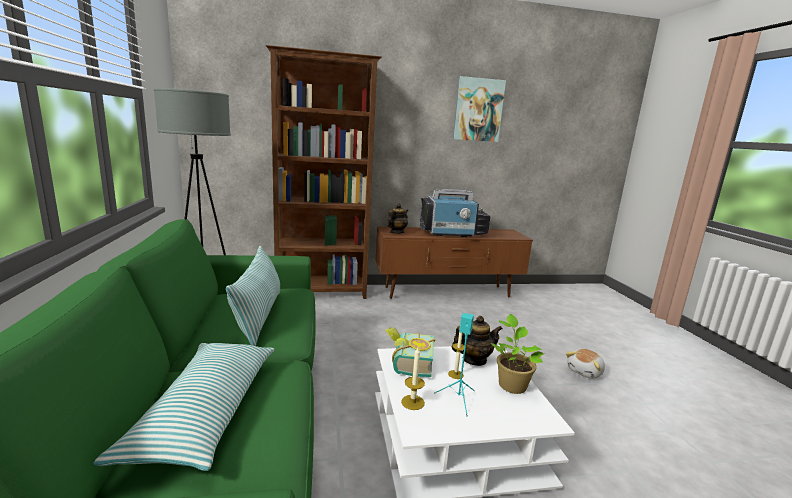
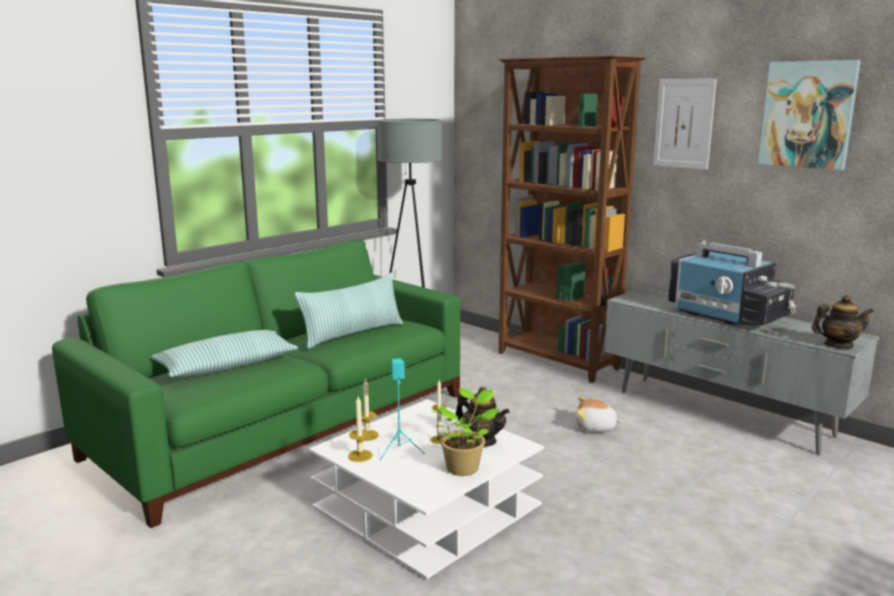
camera: 55 degrees right, 0 degrees up
brown tv stand [376,227,533,299] -> grey tv stand [604,288,879,455]
book [386,327,435,377] -> none
teapot [387,204,408,234] -> teapot moved to [812,295,874,349]
plush toy [566,349,605,379] -> plush toy moved to [576,397,623,432]
none -> candle [348,396,373,462]
none -> picture [653,79,717,170]

